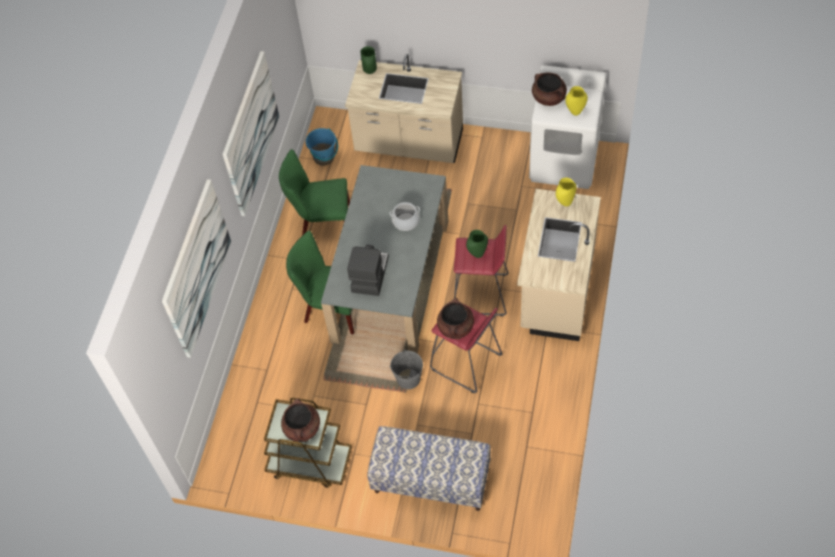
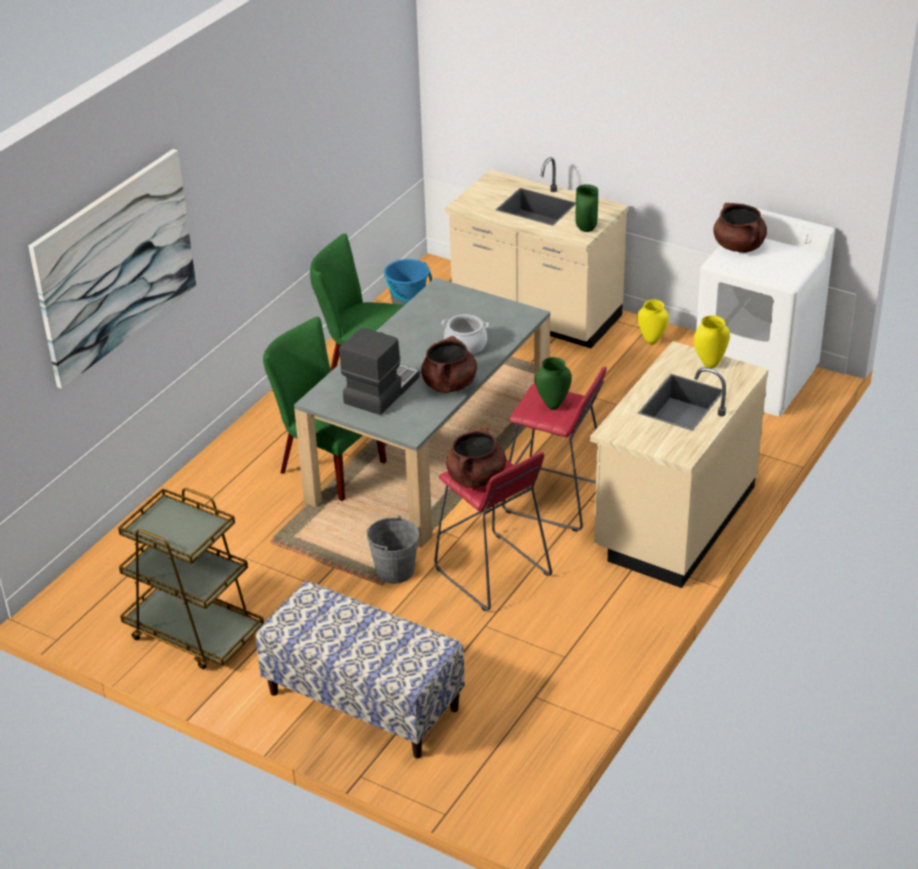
camera: 15 degrees right, 20 degrees down
picture [223,51,279,216] -> none
brown cooking pot [281,398,320,442] -> brown cooking pot moved to [421,336,477,393]
green vase [360,46,377,74] -> green vase moved to [576,184,598,232]
yellow vase [565,86,588,116] -> yellow vase moved to [637,299,669,345]

